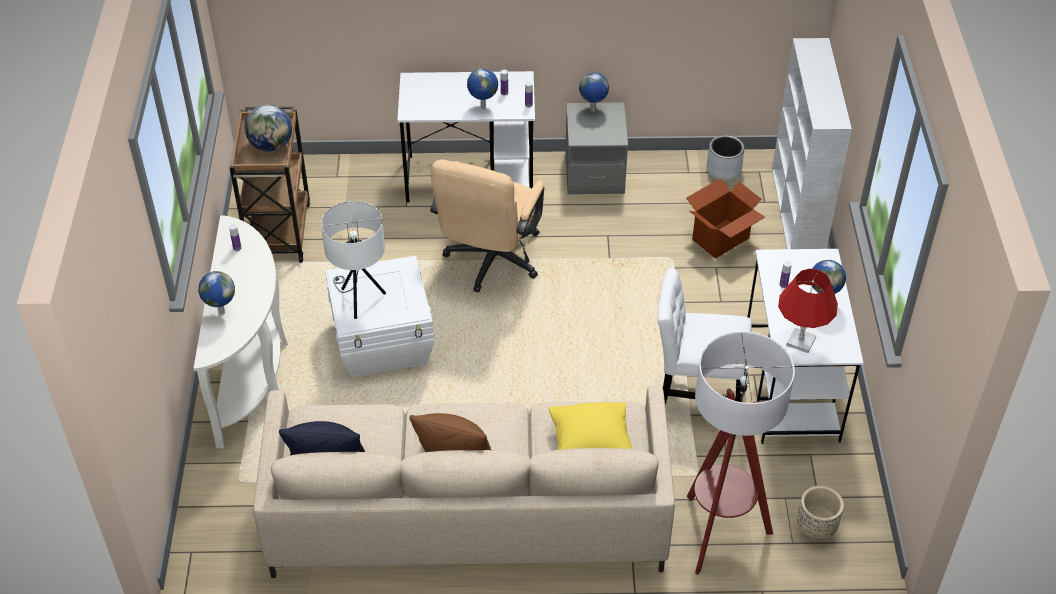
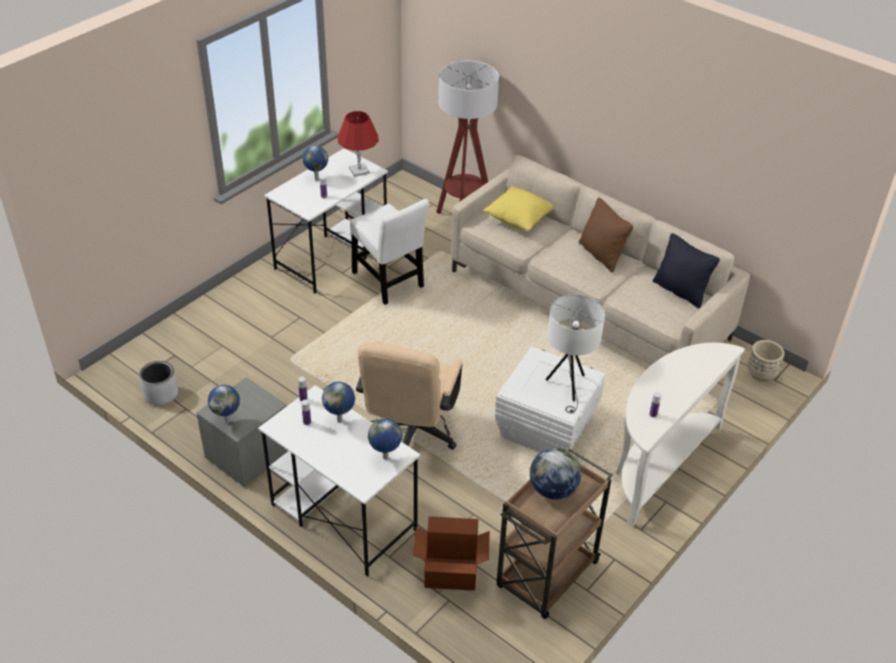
camera: 140 degrees left, 5 degrees down
globe [198,271,235,315] -> globe moved to [368,418,402,460]
beige office chair [430,159,544,293] -> beige office chair turned 135 degrees clockwise [356,342,463,450]
cardboard box [686,178,765,259] -> cardboard box moved to [413,516,490,591]
white bookcase [772,38,852,249] -> none
beige planter [797,486,844,540] -> beige planter moved to [747,340,785,382]

